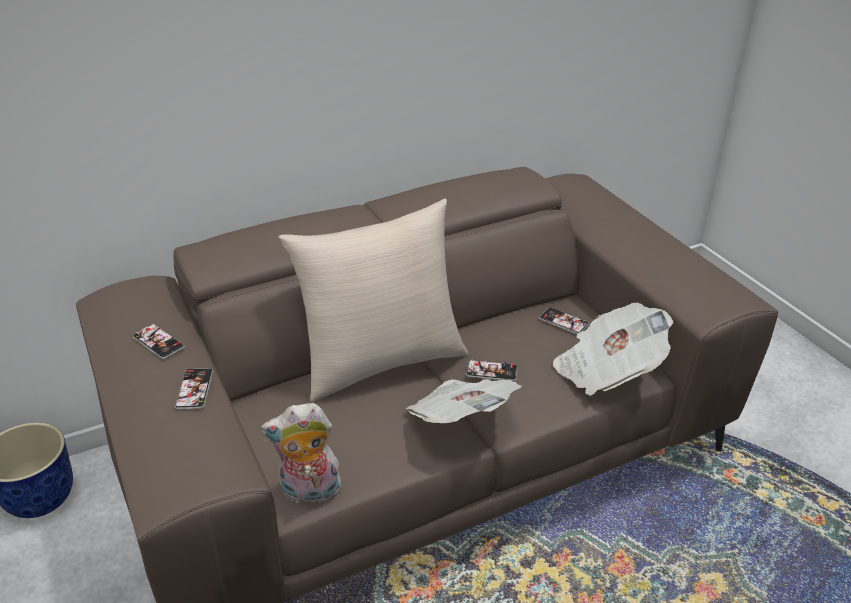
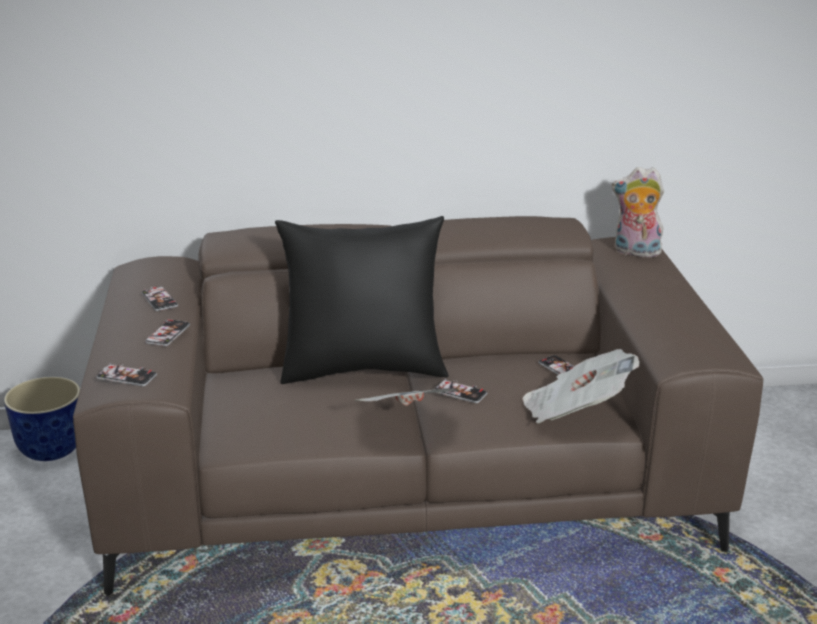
camera: 20 degrees right, 10 degrees down
plush toy [261,403,343,507] -> plush toy moved to [612,167,664,257]
beige pillow [279,199,469,402] -> black pillow [275,216,448,384]
none -> phone [96,363,157,387]

